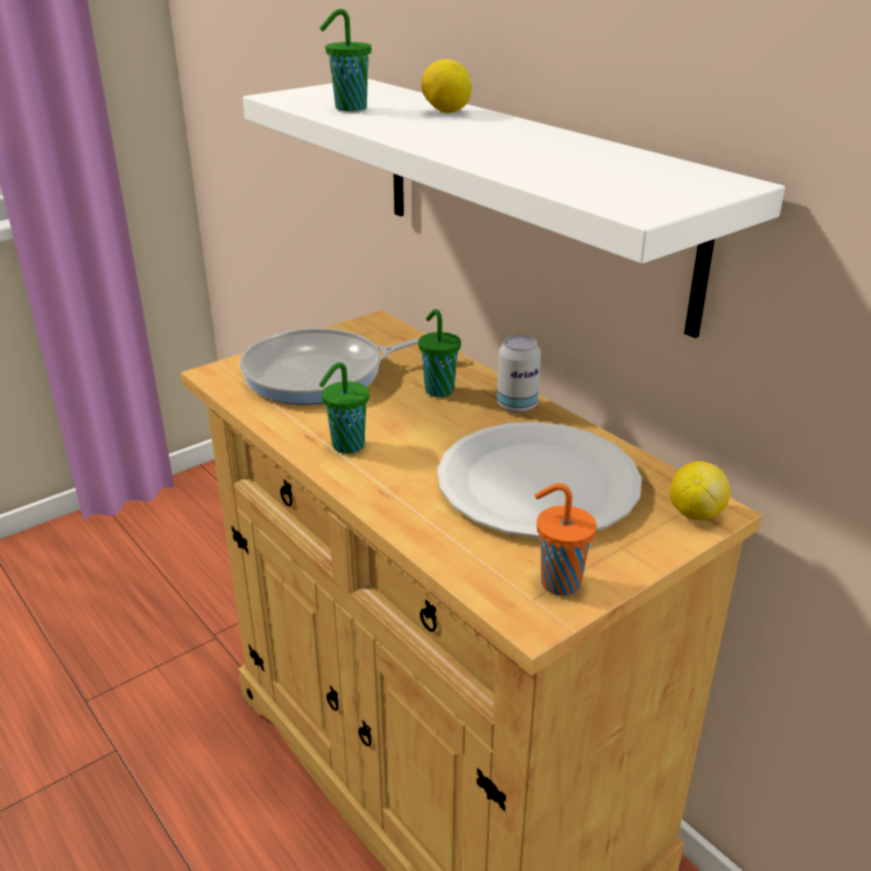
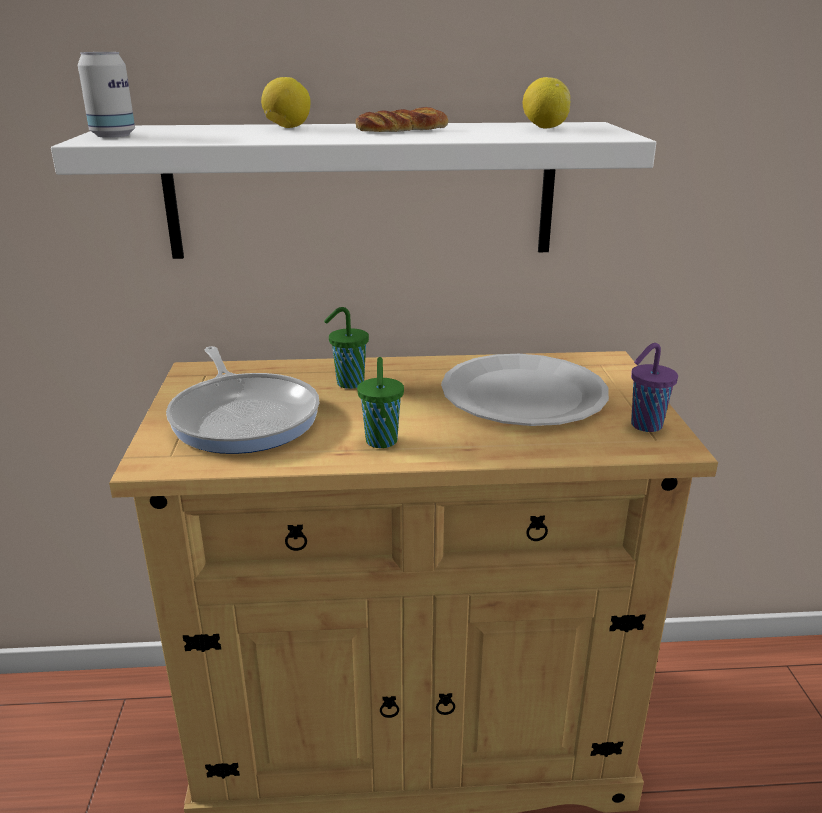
camera: 55 degrees left, 5 degrees down
frying pan [240,328,419,405] -> frying pan turned 45 degrees counterclockwise [166,346,319,454]
green cup [319,9,371,112] -> none
can [497,335,541,413] -> can moved to [78,52,135,138]
orange cup [535,483,597,596] -> purple cup [631,343,678,432]
lemon [670,461,730,520] -> lemon moved to [523,77,570,128]
none -> bread [356,107,448,132]

